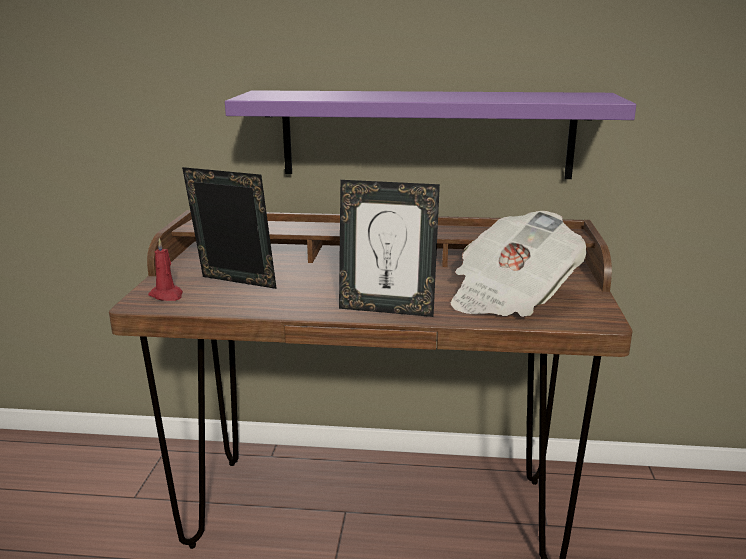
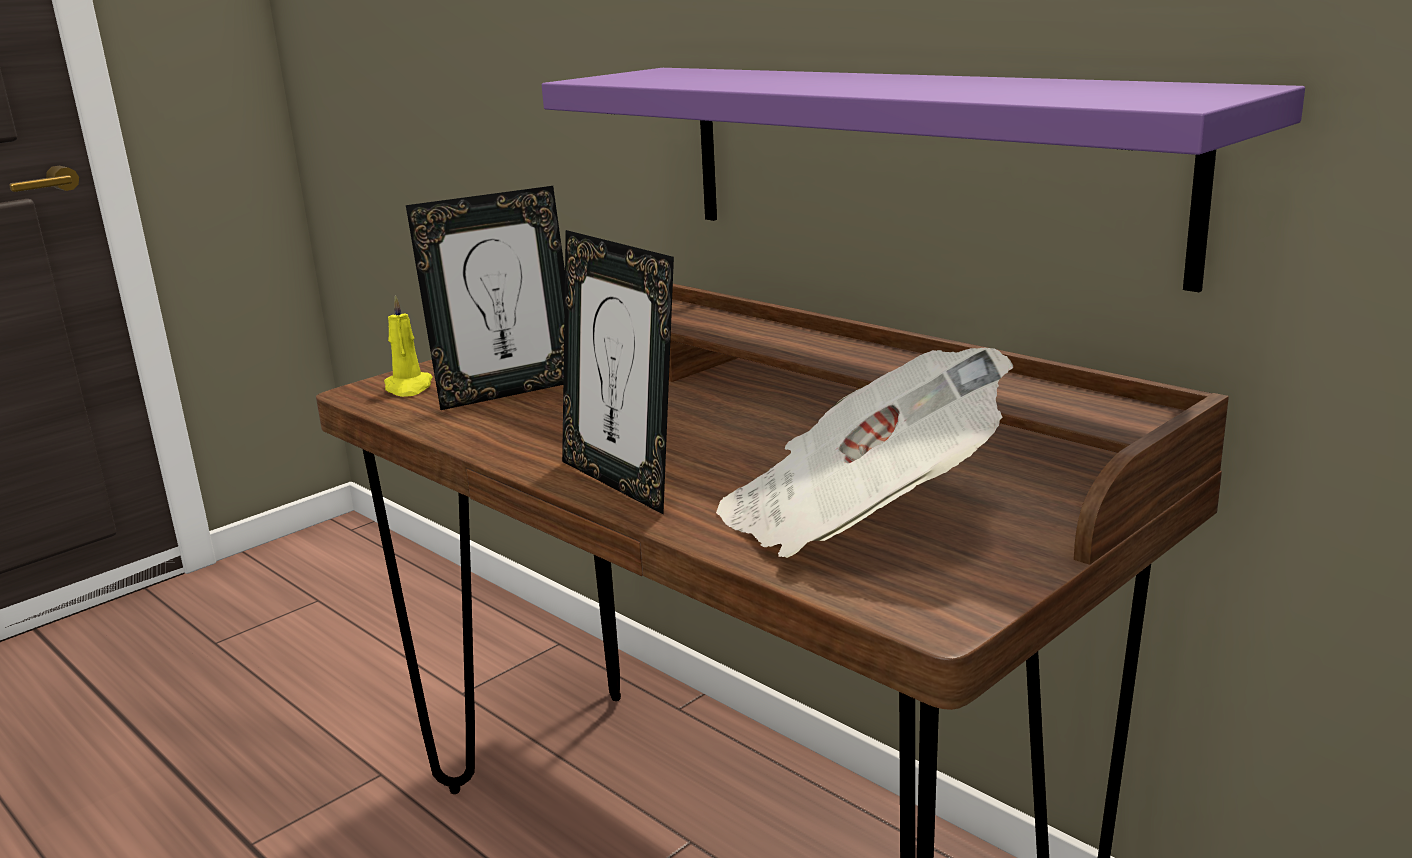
camera: 40 degrees right, 0 degrees up
red candle [148,238,183,301] -> yellow candle [384,295,433,397]
picture frame [182,167,277,289] -> picture frame turned 90 degrees clockwise [406,186,565,410]

